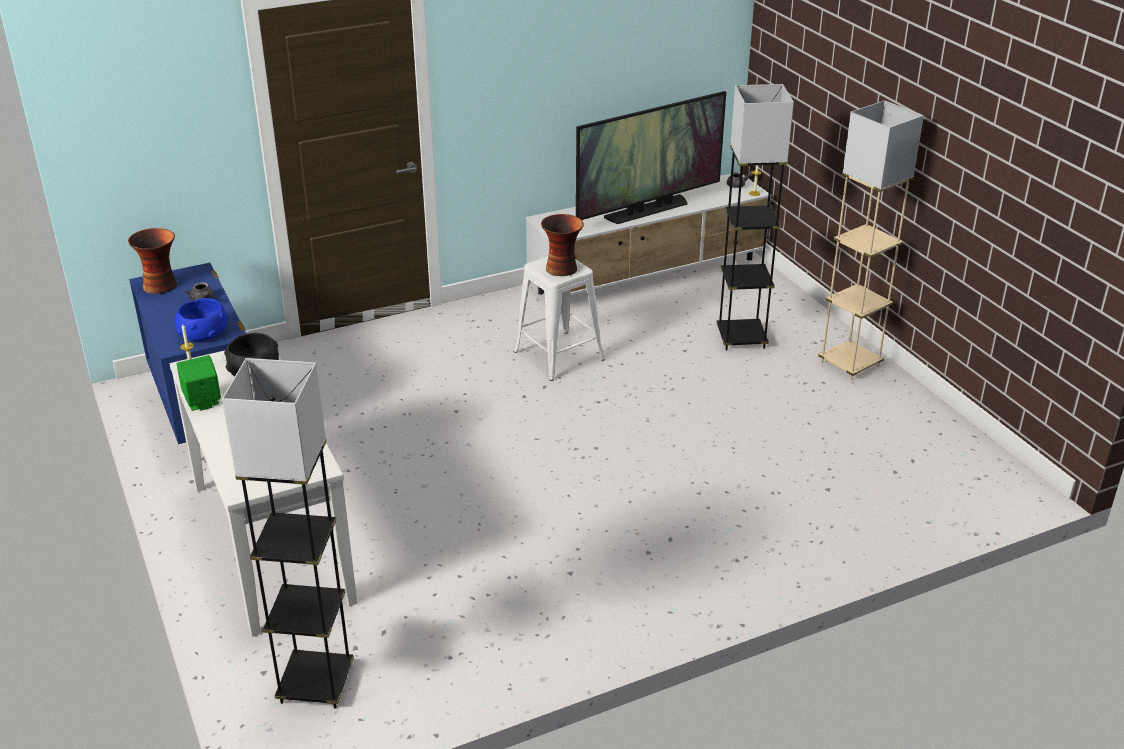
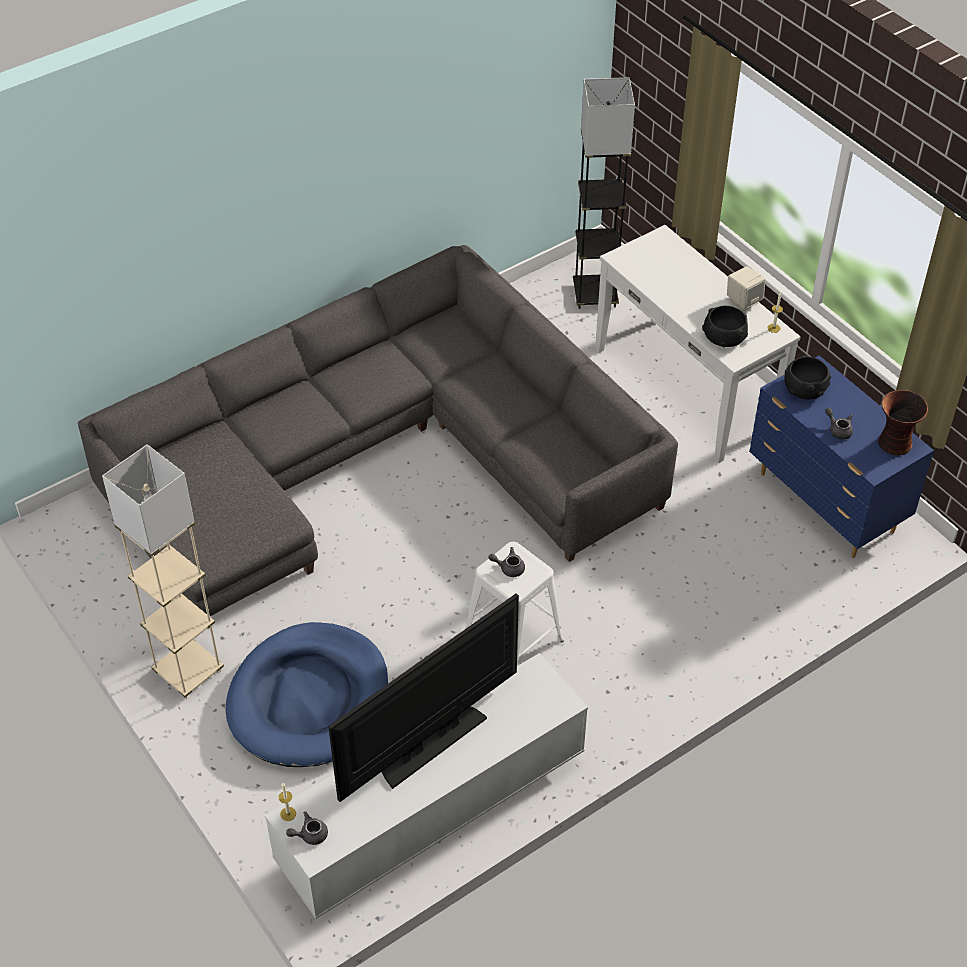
camera: 170 degrees right, 15 degrees up
blue bowl [175,298,229,341] -> black bowl [784,356,831,400]
green speaker [177,355,221,411] -> beige speaker [727,266,766,312]
vase [541,214,584,276] -> grey teapot [488,547,525,577]
grey floor lamp [716,84,794,350] -> blue dog bed [226,622,388,767]
none -> grey sofa [78,245,678,629]

